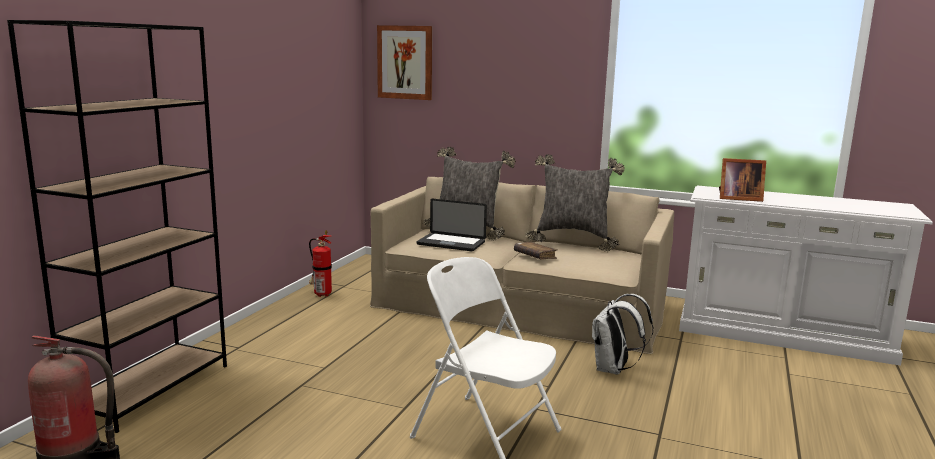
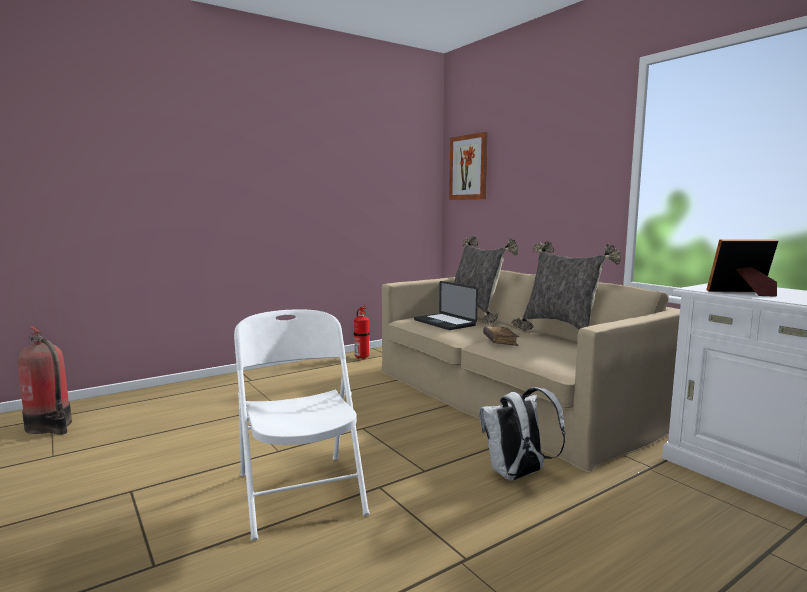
camera: 35 degrees right, 5 degrees down
beige bookcase [7,20,227,433] -> none
picture frame [719,158,766,202] -> picture frame turned 135 degrees clockwise [706,239,778,297]

